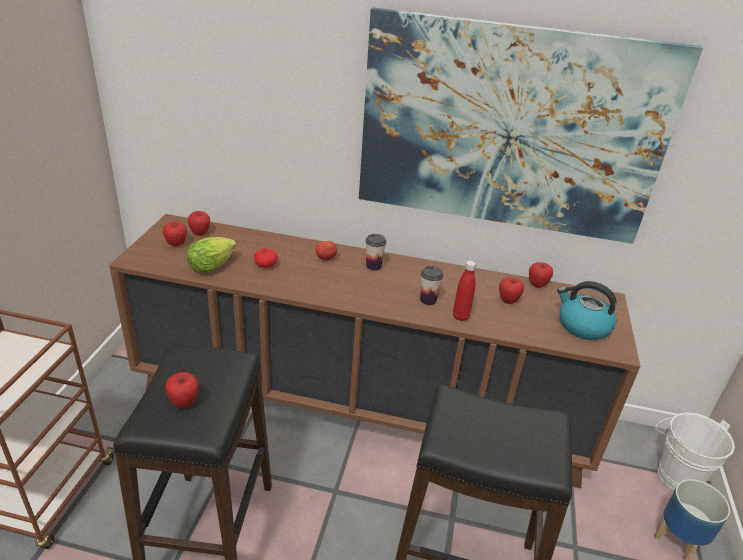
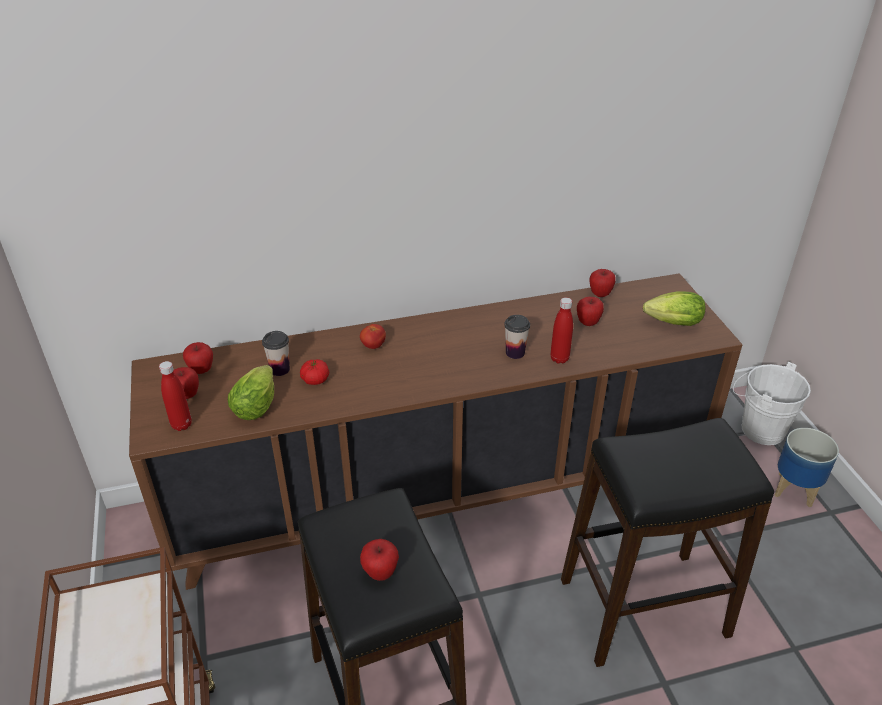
camera: 25 degrees left, 5 degrees up
picture [359,8,703,244] -> none
cup [365,234,386,271] -> cup moved to [262,331,290,376]
kettle [557,281,617,340] -> lettuce [643,291,706,326]
none -> red bottle [159,361,192,431]

